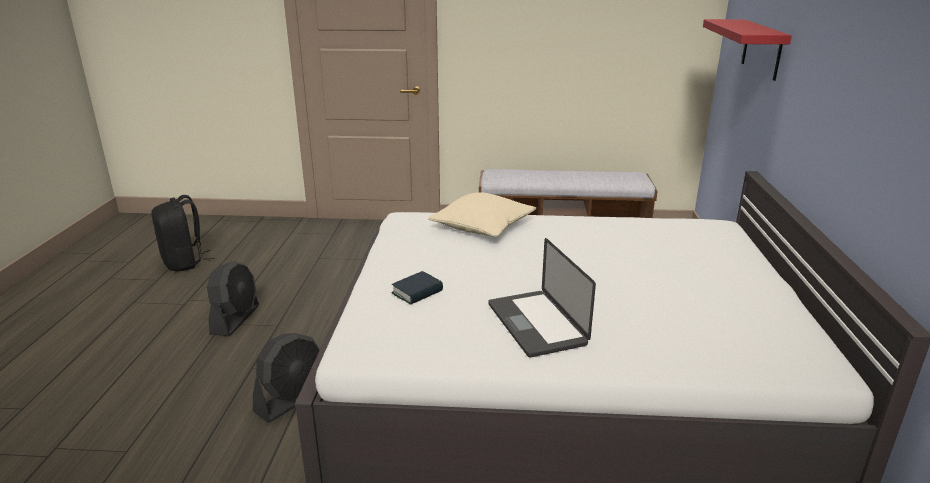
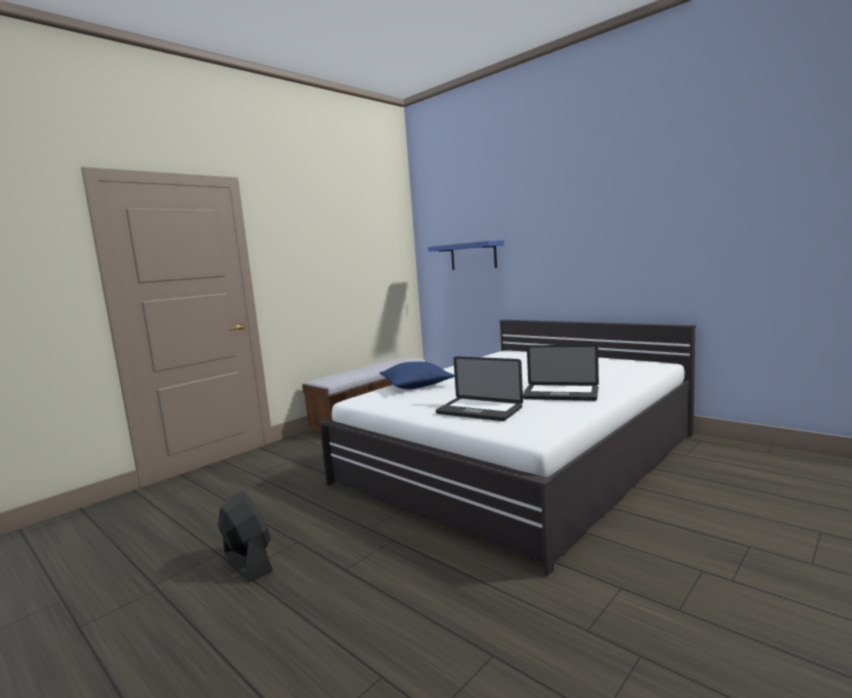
camera: 50 degrees left, 15 degrees down
black backpack [151,195,215,271] -> none
black fan [253,333,320,423] -> none
book [391,271,443,305] -> laptop [436,356,523,421]
beige pillow [428,192,537,237] -> blue pillow [380,362,455,389]
red shelf [703,19,792,81] -> blue shelf [428,240,504,270]

